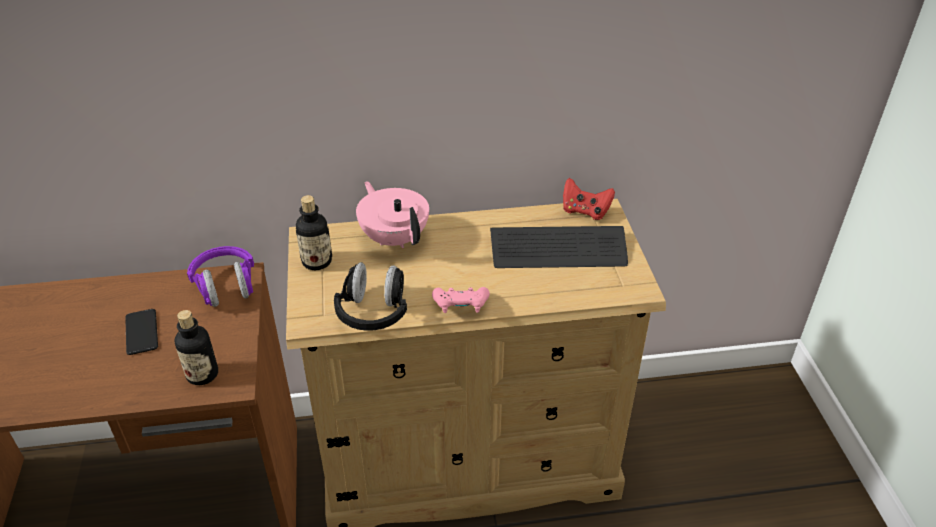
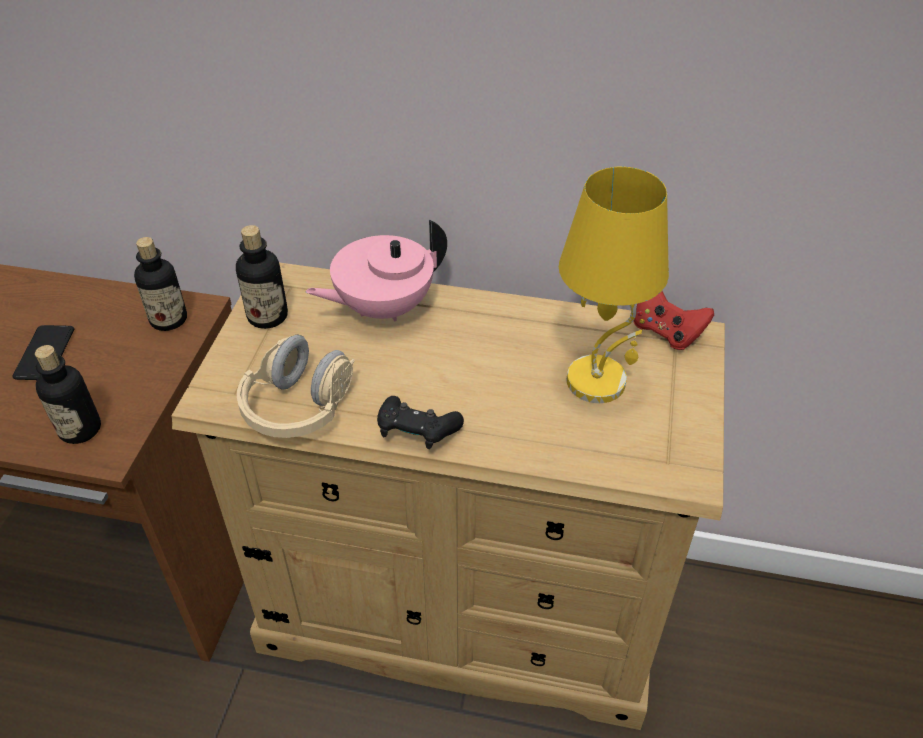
camera: 20 degrees right, 5 degrees up
purple headphones [187,246,254,307] -> bottle [134,237,187,331]
black headphones [334,262,407,331] -> beige headphones [237,335,355,438]
pink teapot [356,181,429,248] -> pink teapot turned 105 degrees counterclockwise [305,220,447,321]
pink game controller [432,287,490,313] -> black game controller [377,396,464,449]
keyboard [490,226,628,268] -> yellow table lamp [559,167,669,403]

